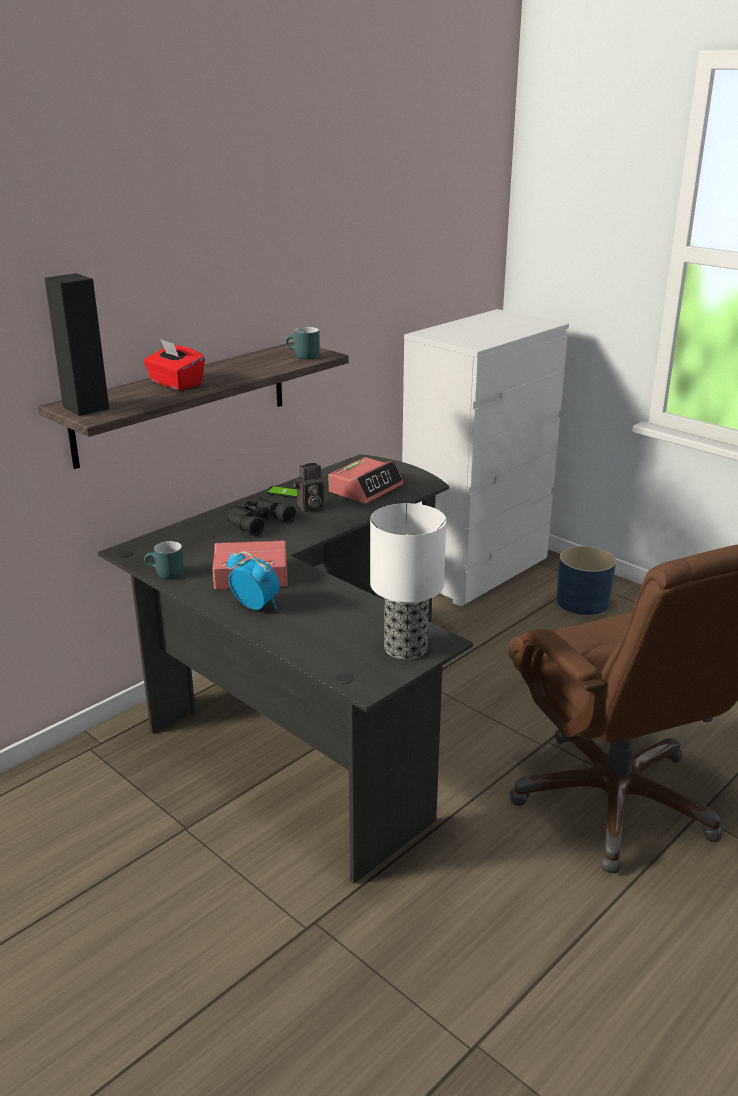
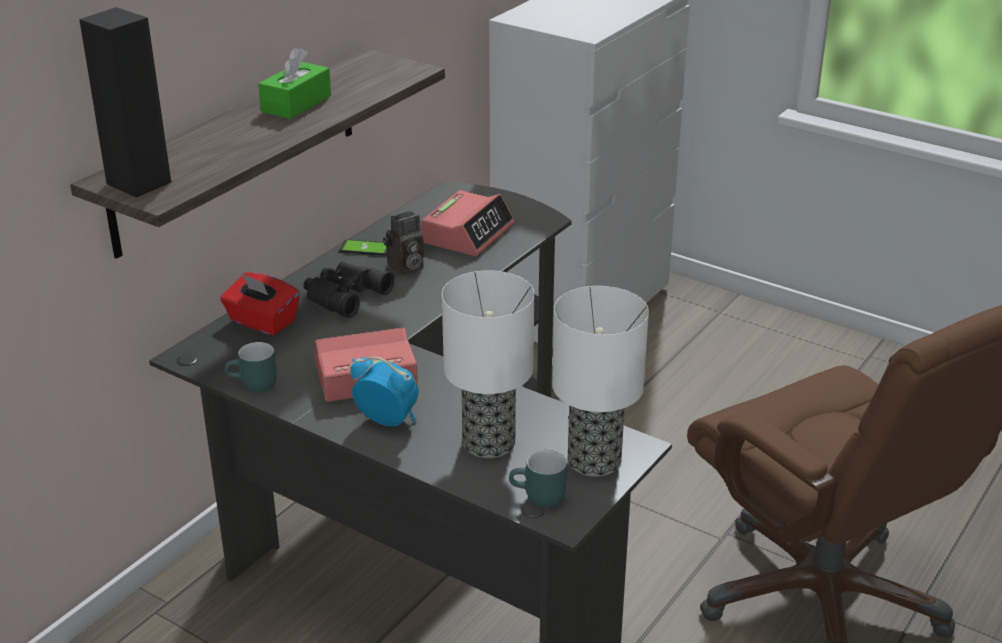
camera: 10 degrees left, 5 degrees up
red tissue box [143,339,205,390] -> red tissue box moved to [220,272,300,335]
turquoise mug [285,327,320,360] -> turquoise mug moved to [509,450,567,507]
blue planter [556,546,616,615] -> none
none -> green tissue box [258,47,331,119]
none -> table lamp [442,270,534,458]

